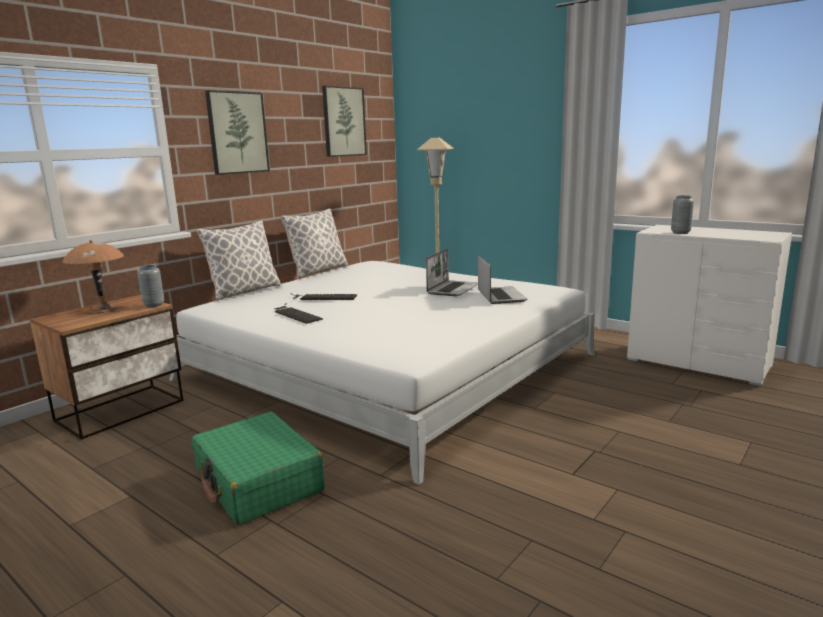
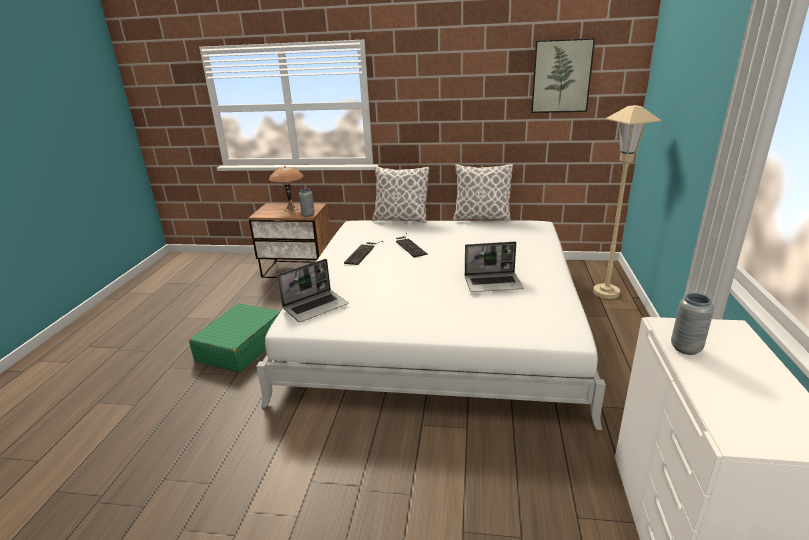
camera: 60 degrees right, 10 degrees up
picture [205,90,270,175] -> none
laptop [478,255,528,304] -> laptop moved to [277,259,349,322]

